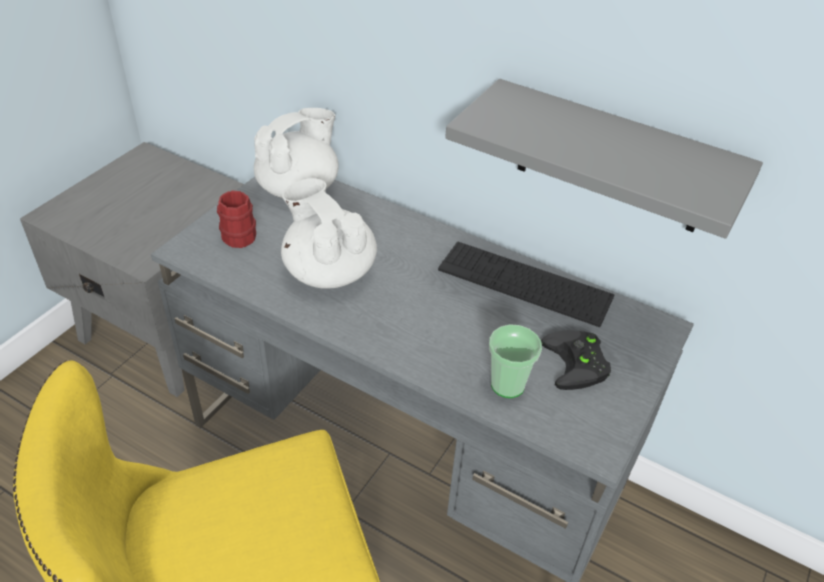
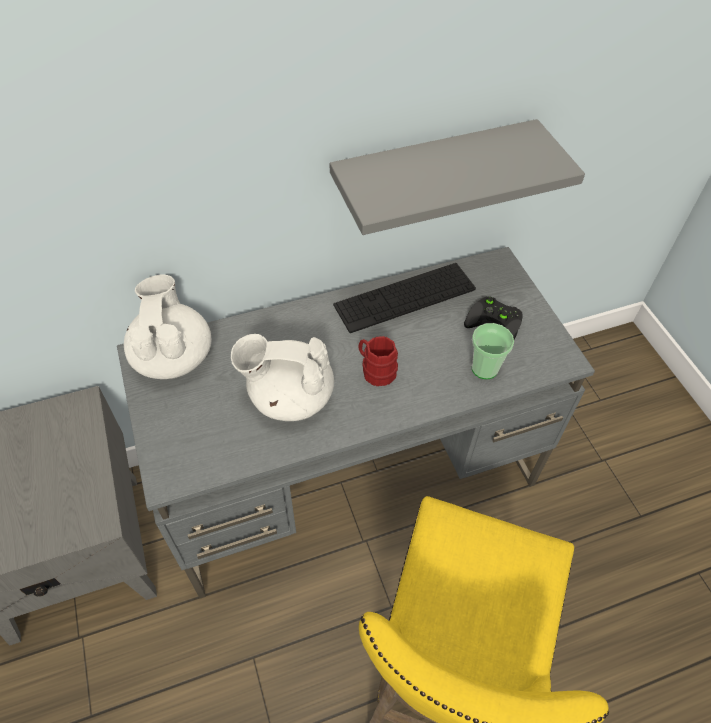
camera: 50 degrees left, 10 degrees up
red mug [217,191,256,248] -> red mug moved to [358,336,398,386]

